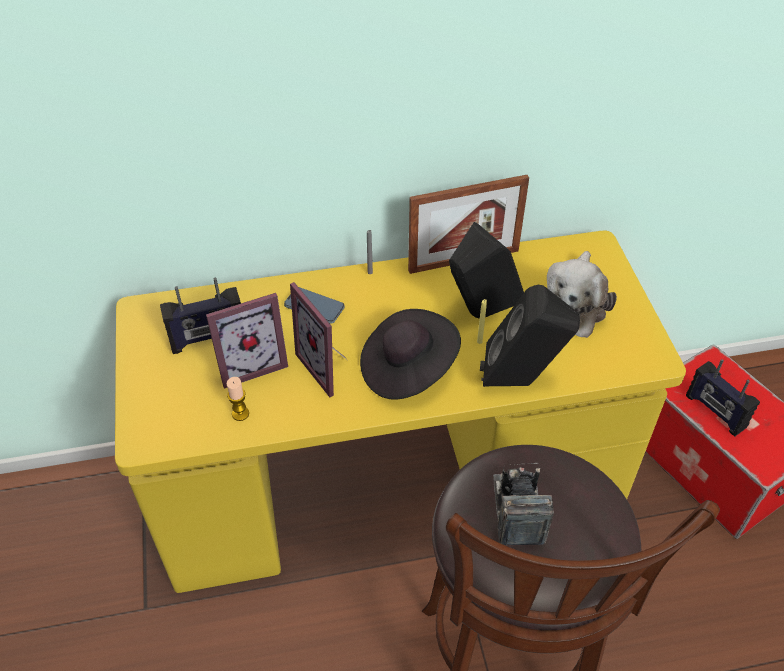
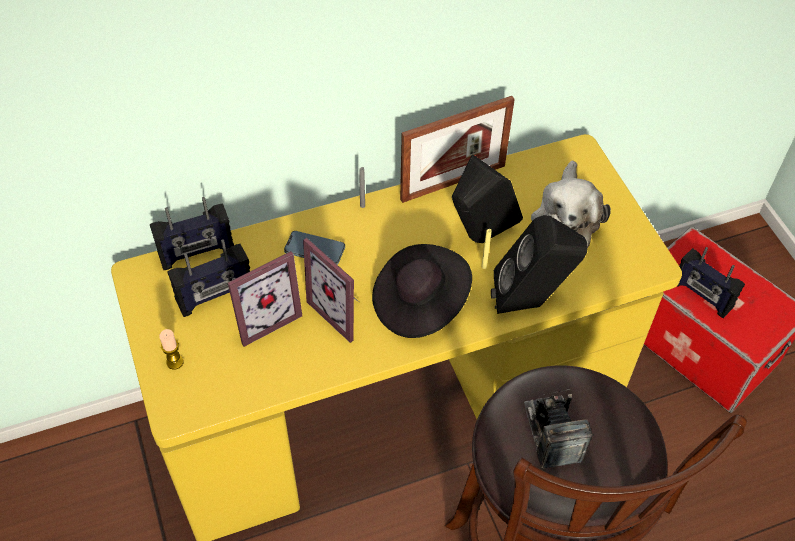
camera: 10 degrees left, 5 degrees up
candle [227,377,249,421] -> candle moved to [159,329,184,370]
none -> radio [150,197,234,270]

